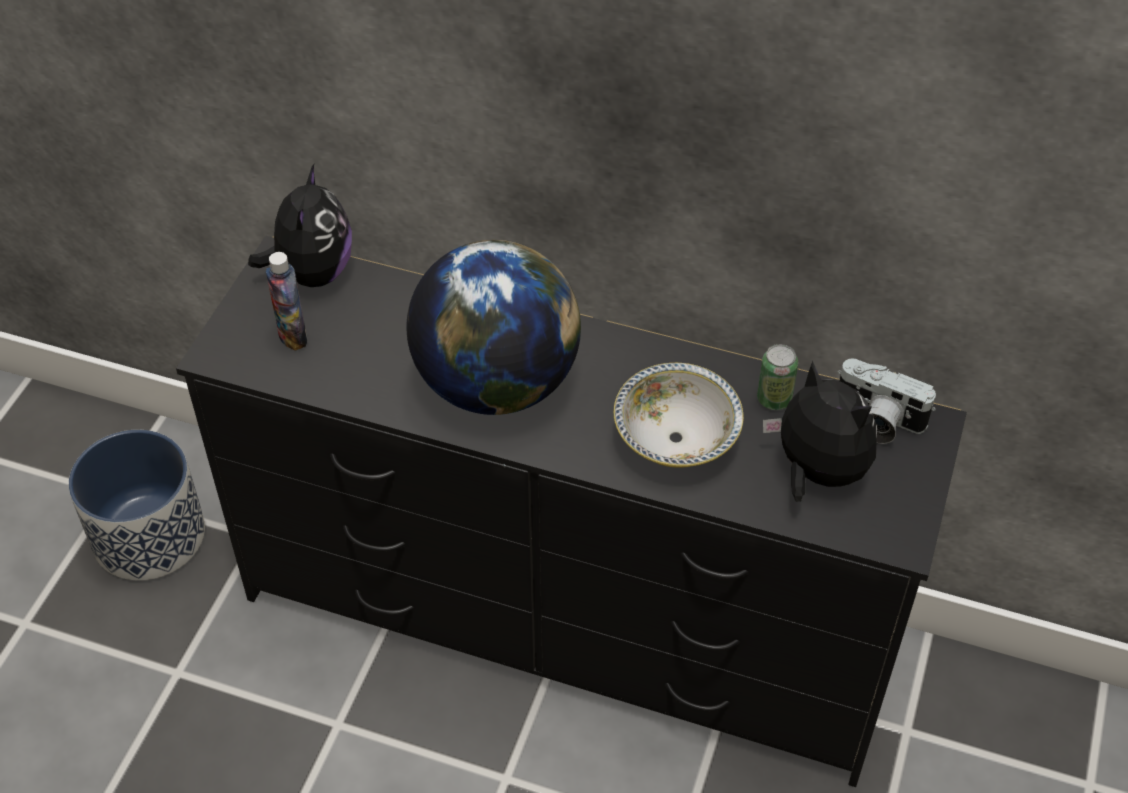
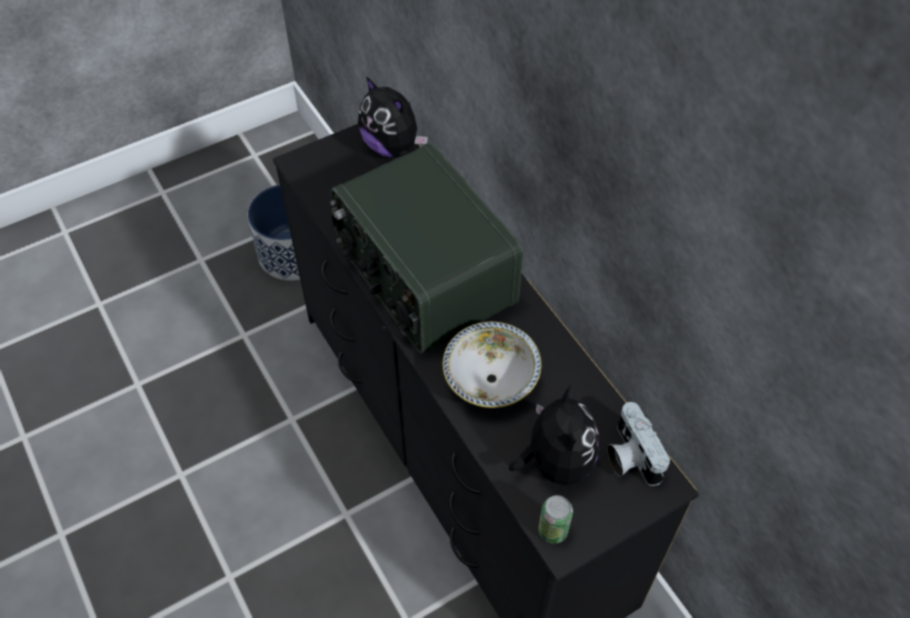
camera: 40 degrees right, 5 degrees up
plush toy [248,164,352,287] -> plush toy turned 90 degrees clockwise [358,77,428,157]
bottle [266,252,307,350] -> none
globe [406,240,581,415] -> radio [330,143,523,354]
can [757,344,798,410] -> can moved to [538,495,573,543]

